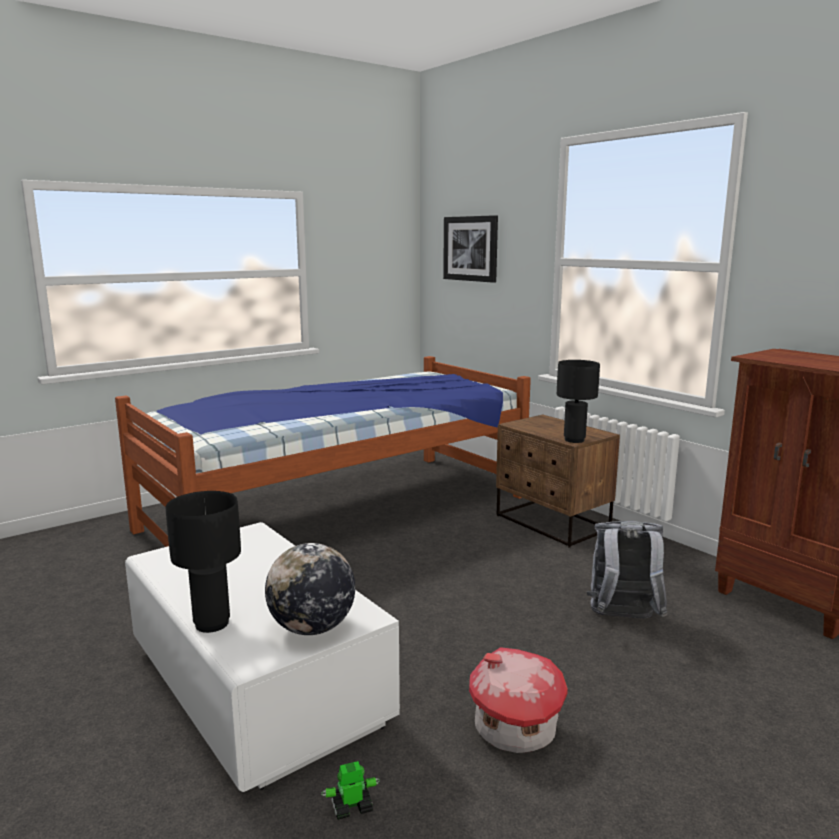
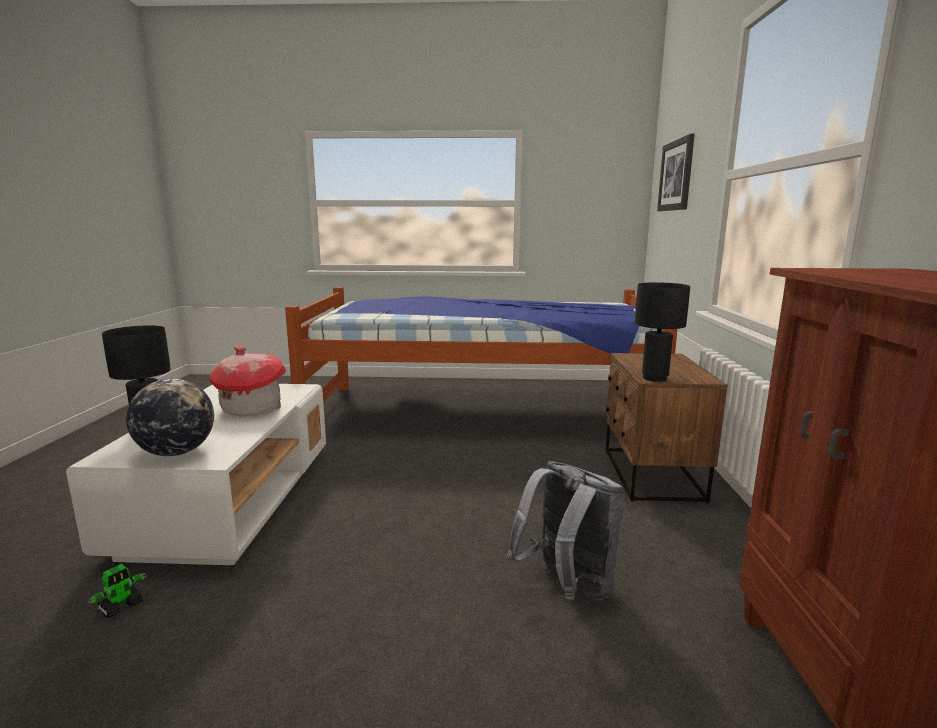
camera: 40 degrees right, 0 degrees up
toy robot [321,761,380,820] -> toy robot turned 105 degrees clockwise [88,564,147,618]
toy house [469,647,568,753] -> toy house moved to [210,345,286,416]

